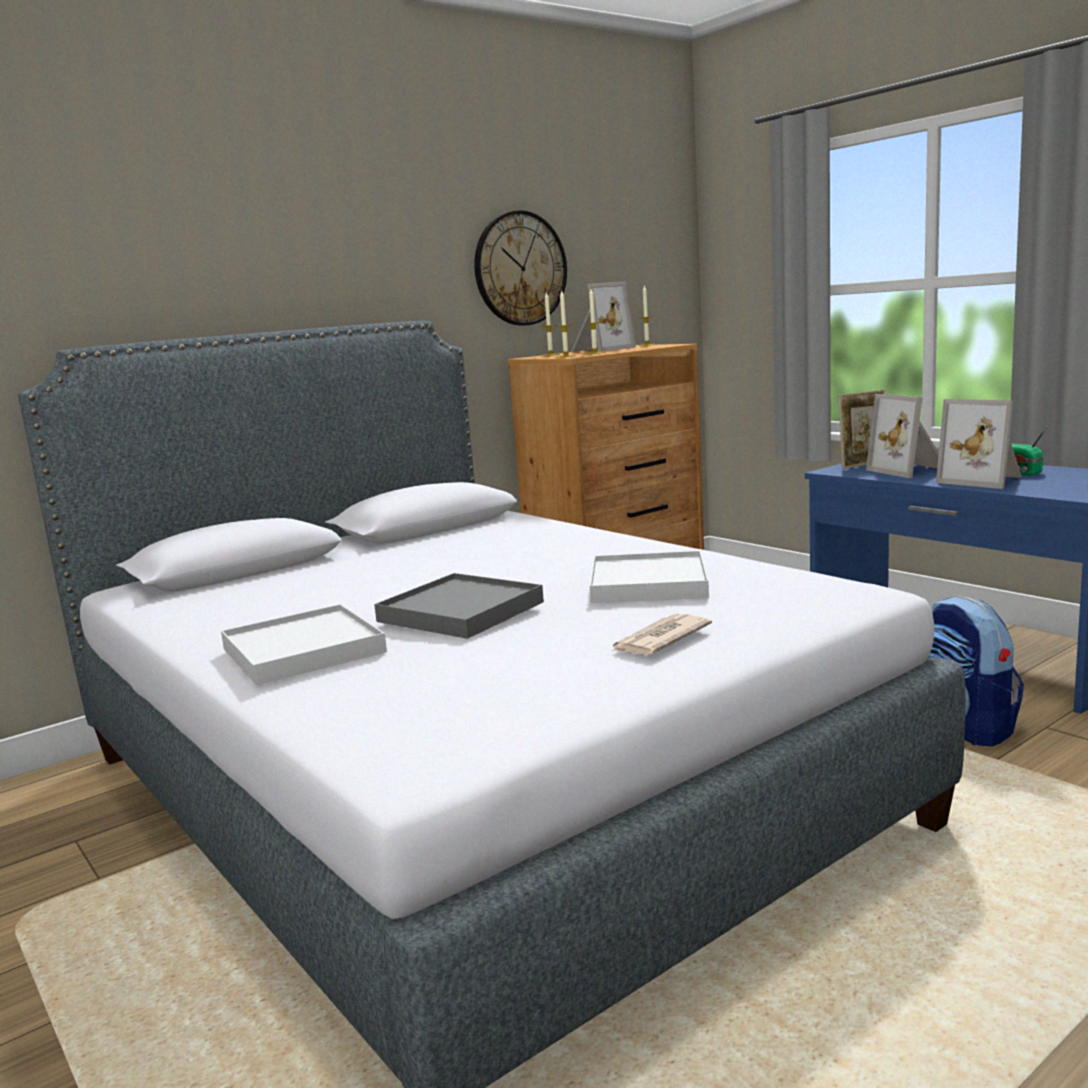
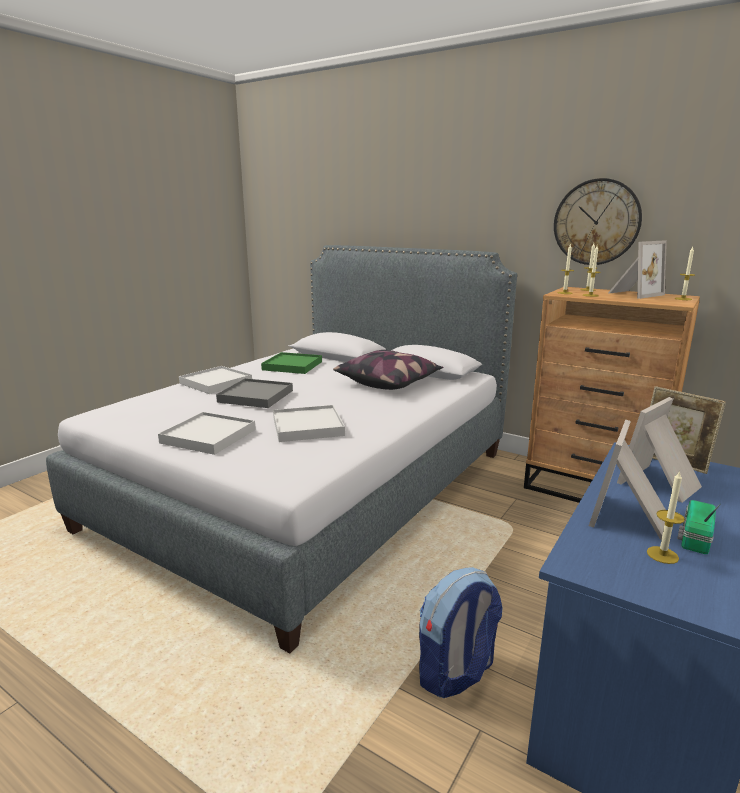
camera: 70 degrees right, 5 degrees up
picture frame [571,281,636,352] -> picture frame turned 60 degrees counterclockwise [608,240,667,299]
newspaper [610,614,712,655] -> white tray [158,412,256,455]
none -> green tray [261,352,322,374]
none -> pillow [333,350,443,390]
none -> candle [647,470,685,564]

